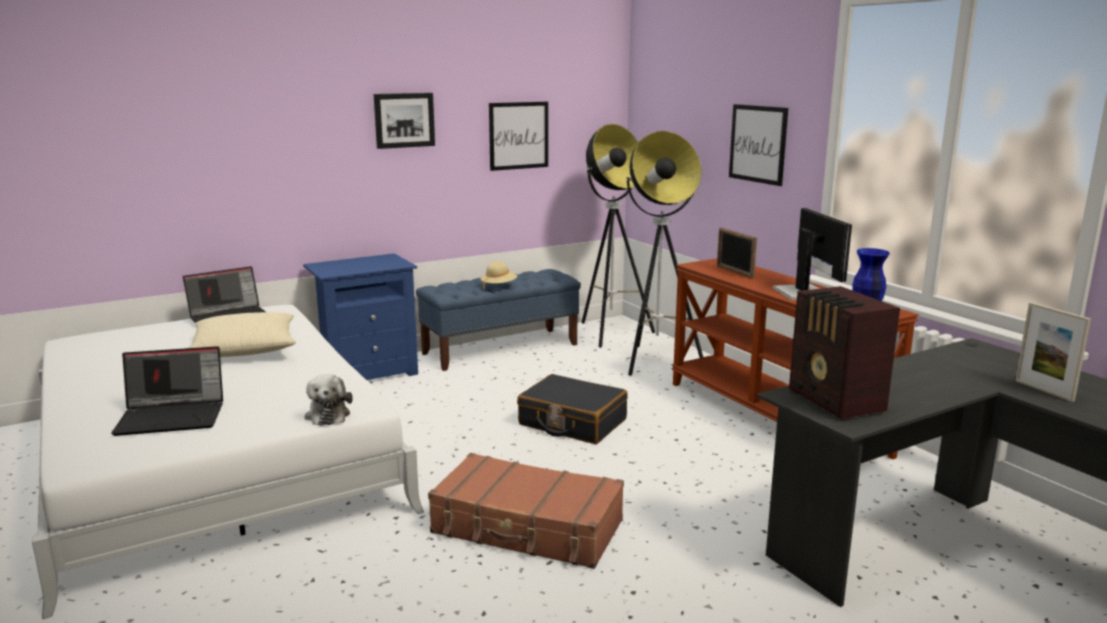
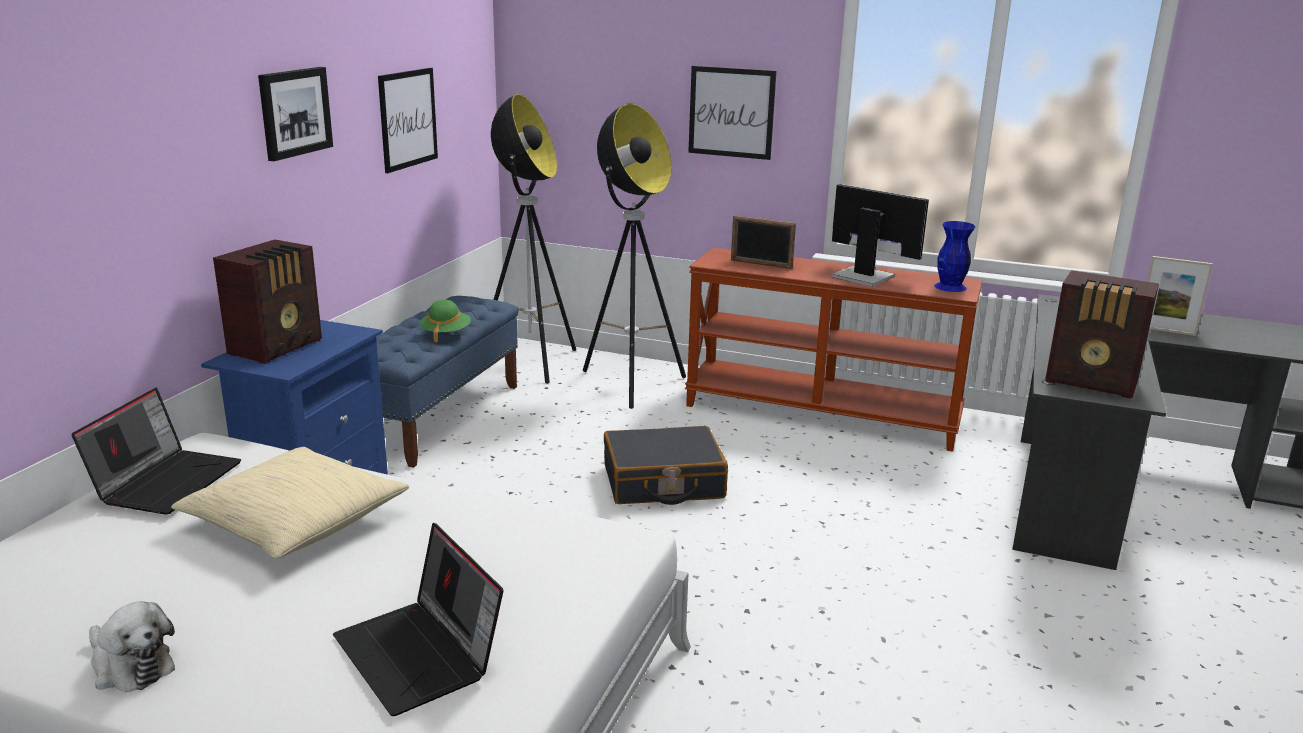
camera: 40 degrees left, 5 degrees up
laptop [111,346,223,436] -> laptop turned 105 degrees clockwise [333,523,503,716]
plush toy [304,374,353,426] -> plush toy moved to [89,601,175,692]
brown suitcase [428,453,624,569] -> none
beige hat [480,261,517,289] -> green hat [419,300,471,343]
none -> radio [213,240,322,364]

